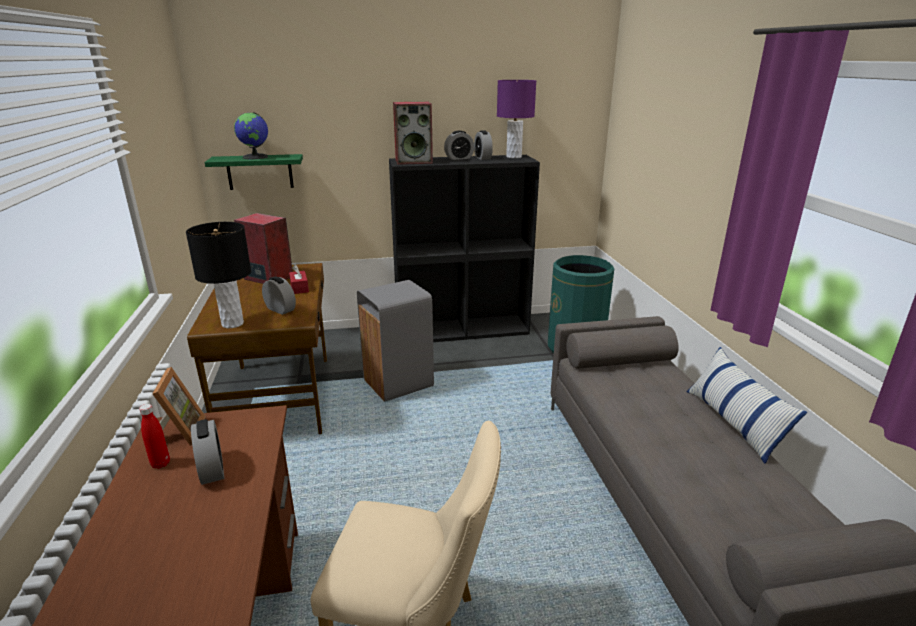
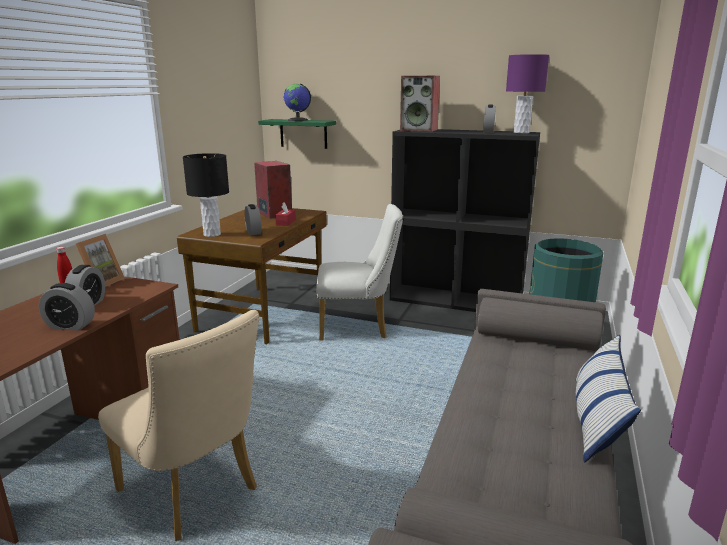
camera: 30 degrees right, 5 degrees down
grey trash can [357,280,434,402] -> white chair [316,204,403,341]
alarm clock [444,130,474,160] -> alarm clock moved to [39,283,95,330]

